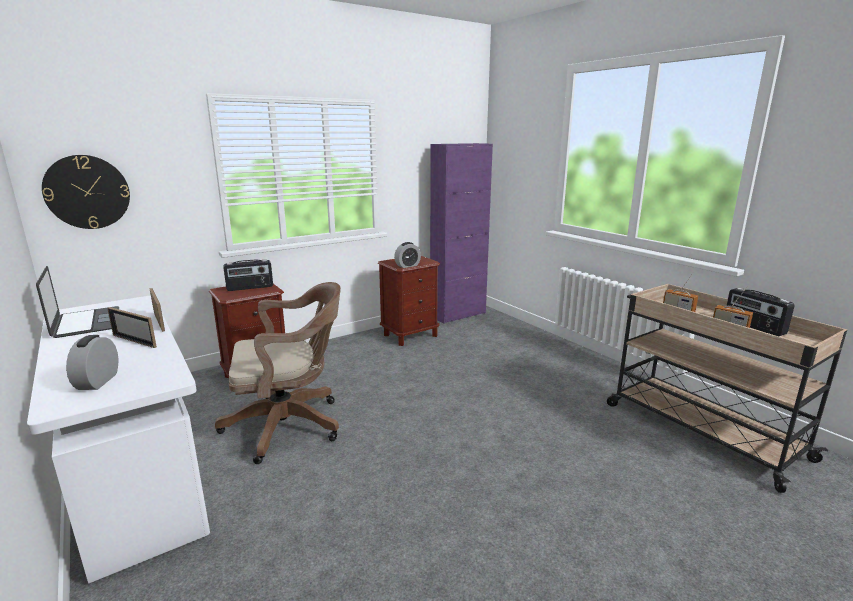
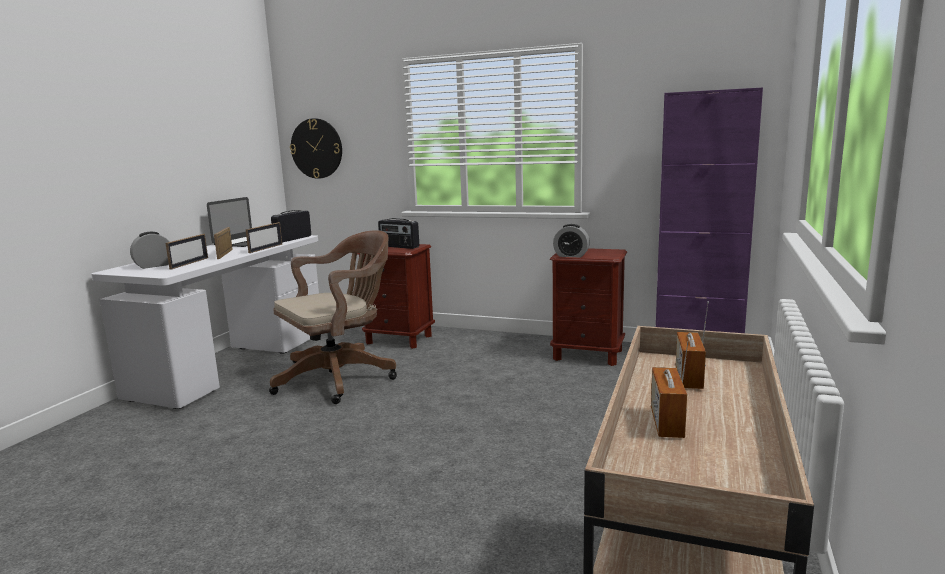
camera: 55 degrees right, 5 degrees down
brown office chair [215,282,341,464] -> brown office chair turned 75 degrees counterclockwise [269,230,397,404]
radio [727,288,794,336] -> radio moved to [271,210,311,243]
none -> picture frame [166,234,208,269]

